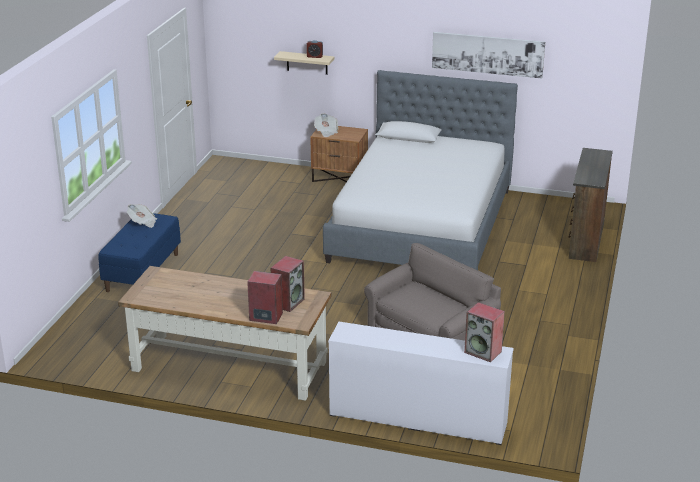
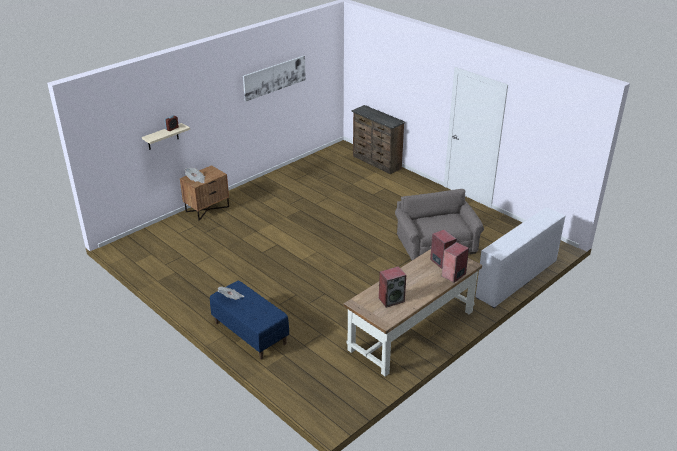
camera: 60 degrees left, 5 degrees up
bed [323,70,518,270] -> none
speaker [464,302,505,362] -> speaker moved to [379,266,406,308]

